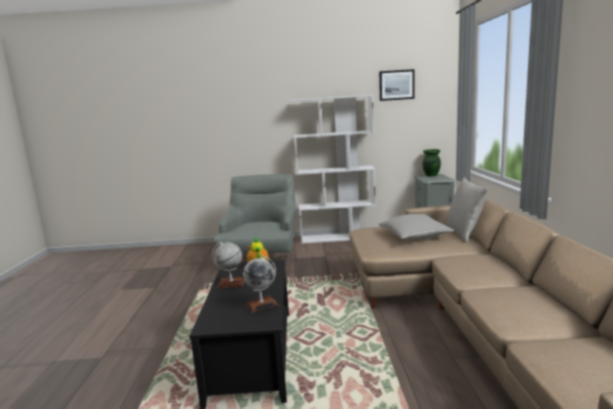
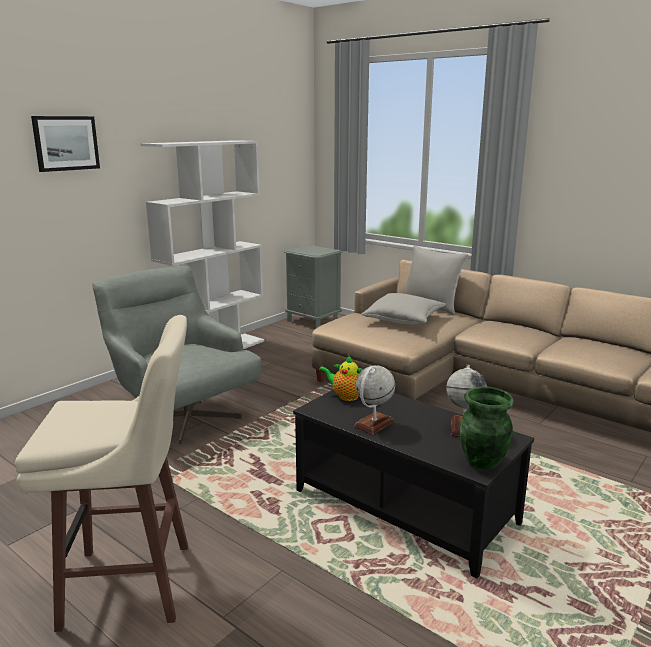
camera: 50 degrees left, 5 degrees up
picture [379,69,415,101] -> picture moved to [31,116,100,172]
green vase [422,149,441,176] -> green vase moved to [460,387,514,470]
none -> beige stool [15,315,188,632]

